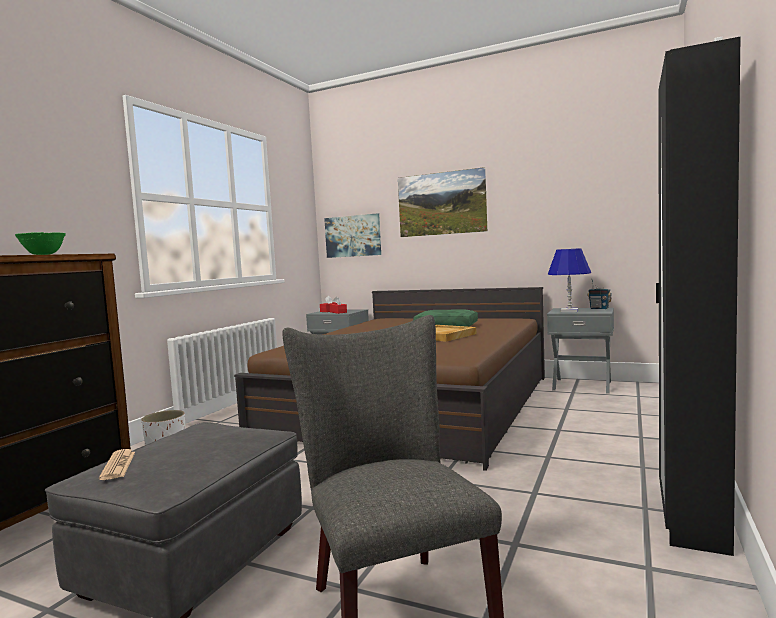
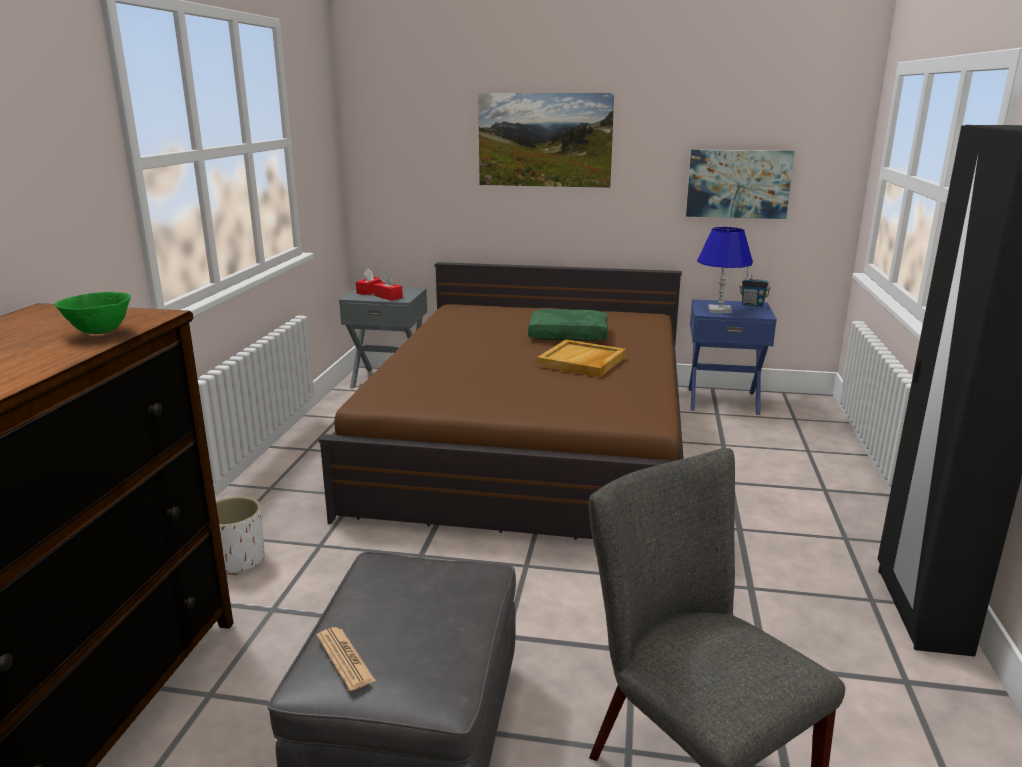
camera: 15 degrees left, 15 degrees up
picture [324,213,381,258] -> picture moved to [686,149,795,219]
grey nightstand [547,308,614,394] -> blue nightstand [688,299,777,415]

